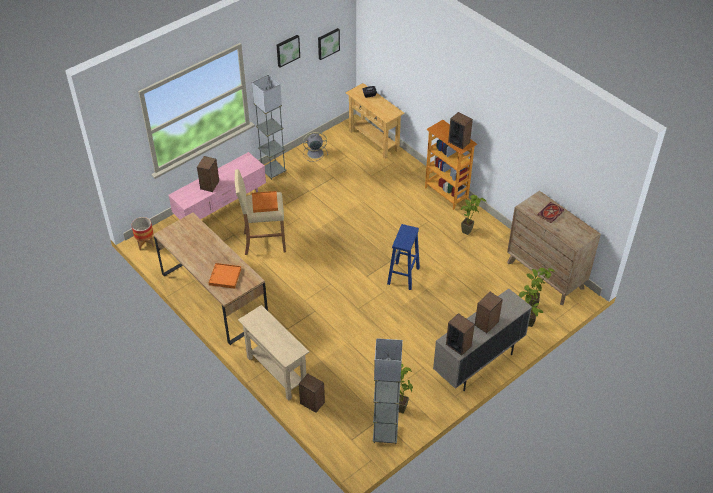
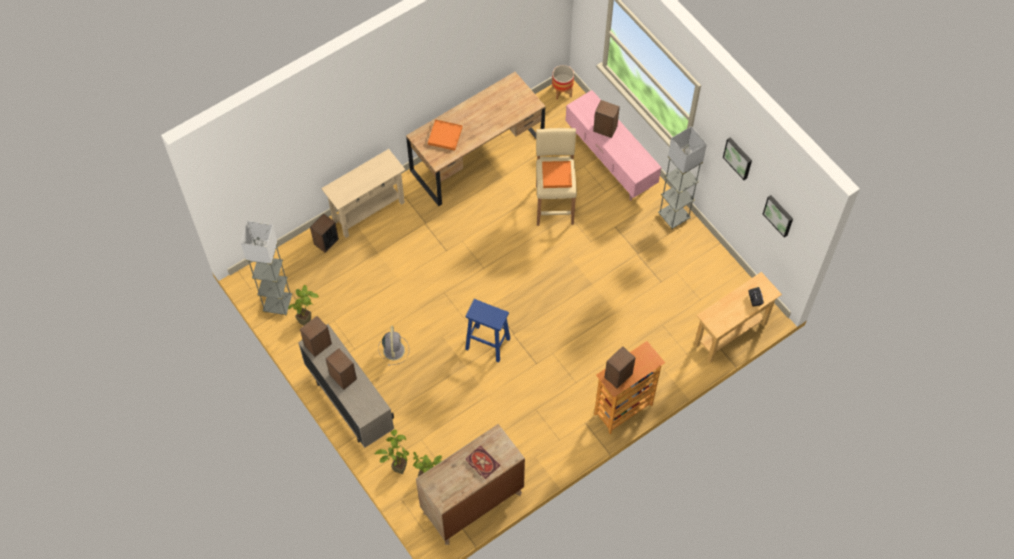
camera: 95 degrees right, 15 degrees up
grey fan [303,132,328,162] -> grey fan moved to [378,326,409,366]
potted plant [461,195,486,235] -> none

